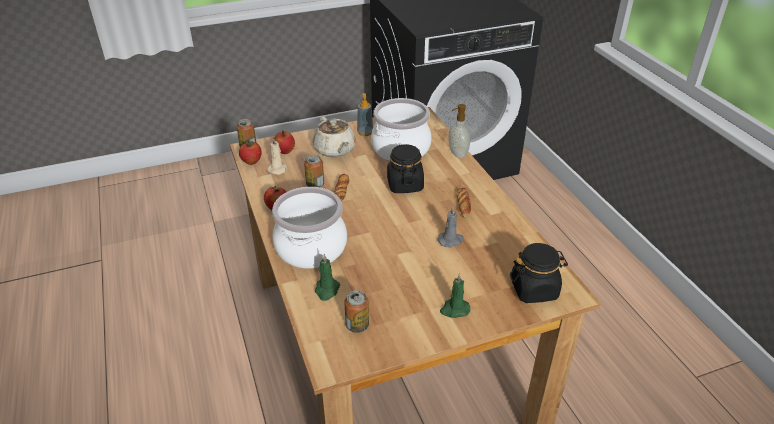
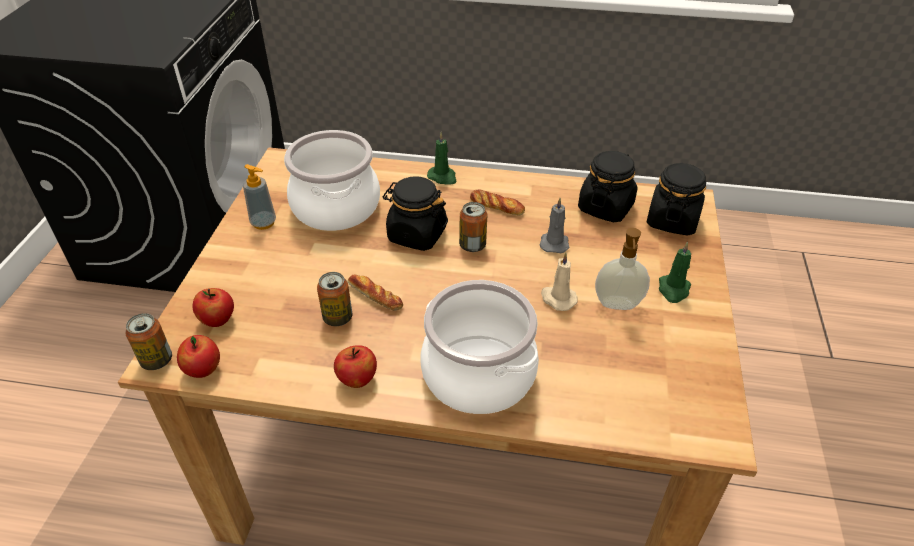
camera: 60 degrees left, 5 degrees up
beige candle [267,137,288,175] -> beige candle moved to [541,252,578,311]
beige teapot [313,116,356,157] -> none
green candle [315,254,340,301] -> green candle moved to [427,132,457,184]
can [344,290,369,333] -> can moved to [459,202,487,252]
soap dispenser [448,104,470,158] -> soap dispenser moved to [595,228,650,310]
none -> black jar [578,151,637,223]

